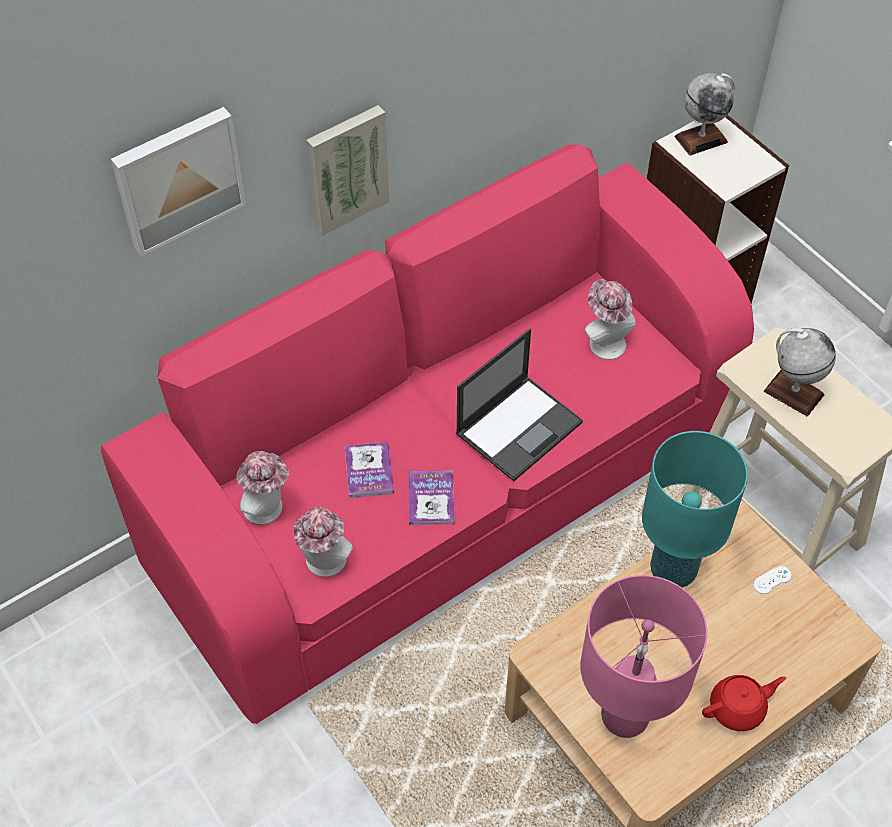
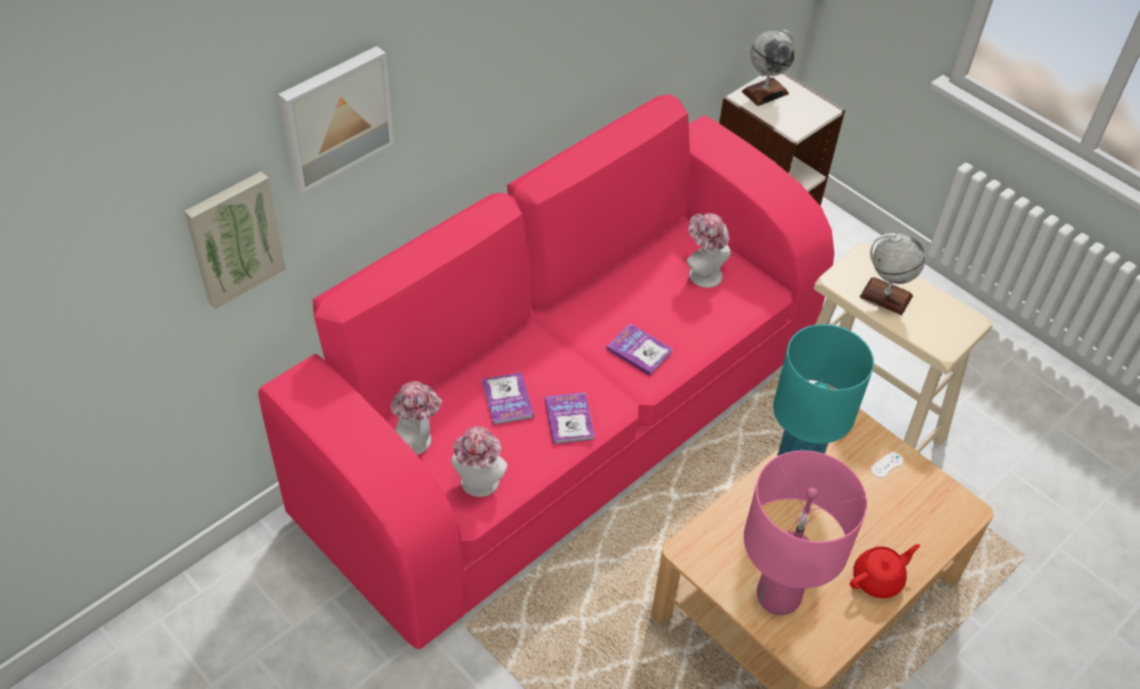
camera: 10 degrees left, 5 degrees down
picture [306,105,390,236] -> picture moved to [184,171,286,309]
laptop [456,328,583,481] -> book [606,323,673,376]

